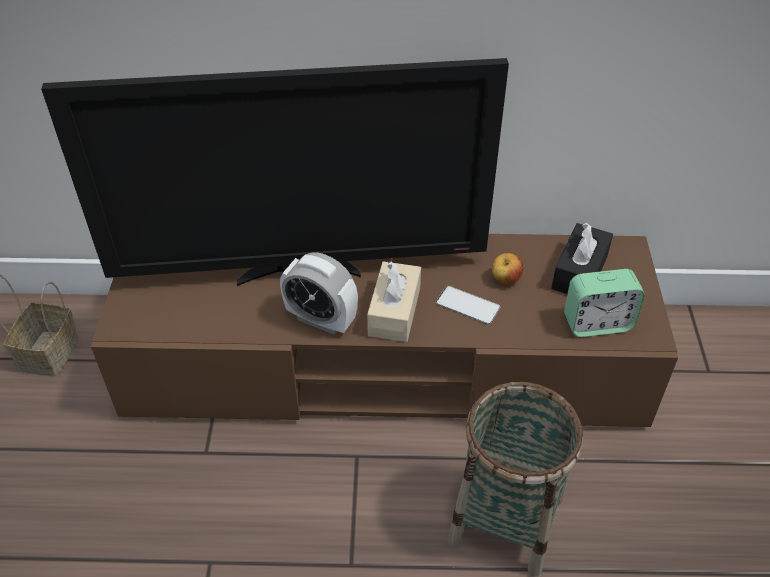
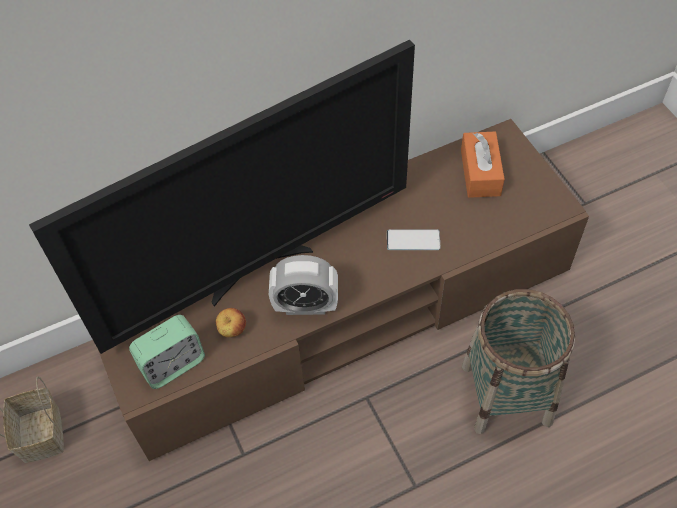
camera: 25 degrees left, 10 degrees up
beige tissue box [367,261,421,342] -> none
apple [492,253,523,284] -> apple moved to [216,308,246,337]
black tissue box [551,222,613,294] -> orange tissue box [461,131,505,198]
alarm clock [564,269,645,337] -> alarm clock moved to [129,315,205,389]

